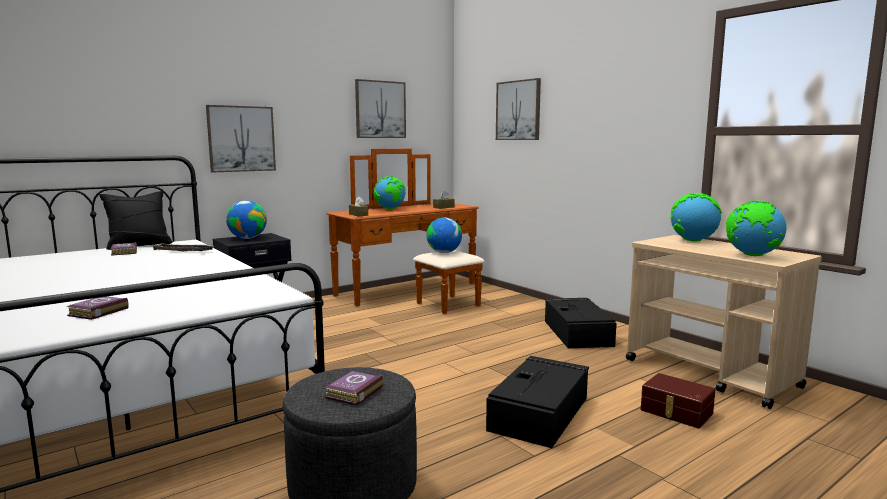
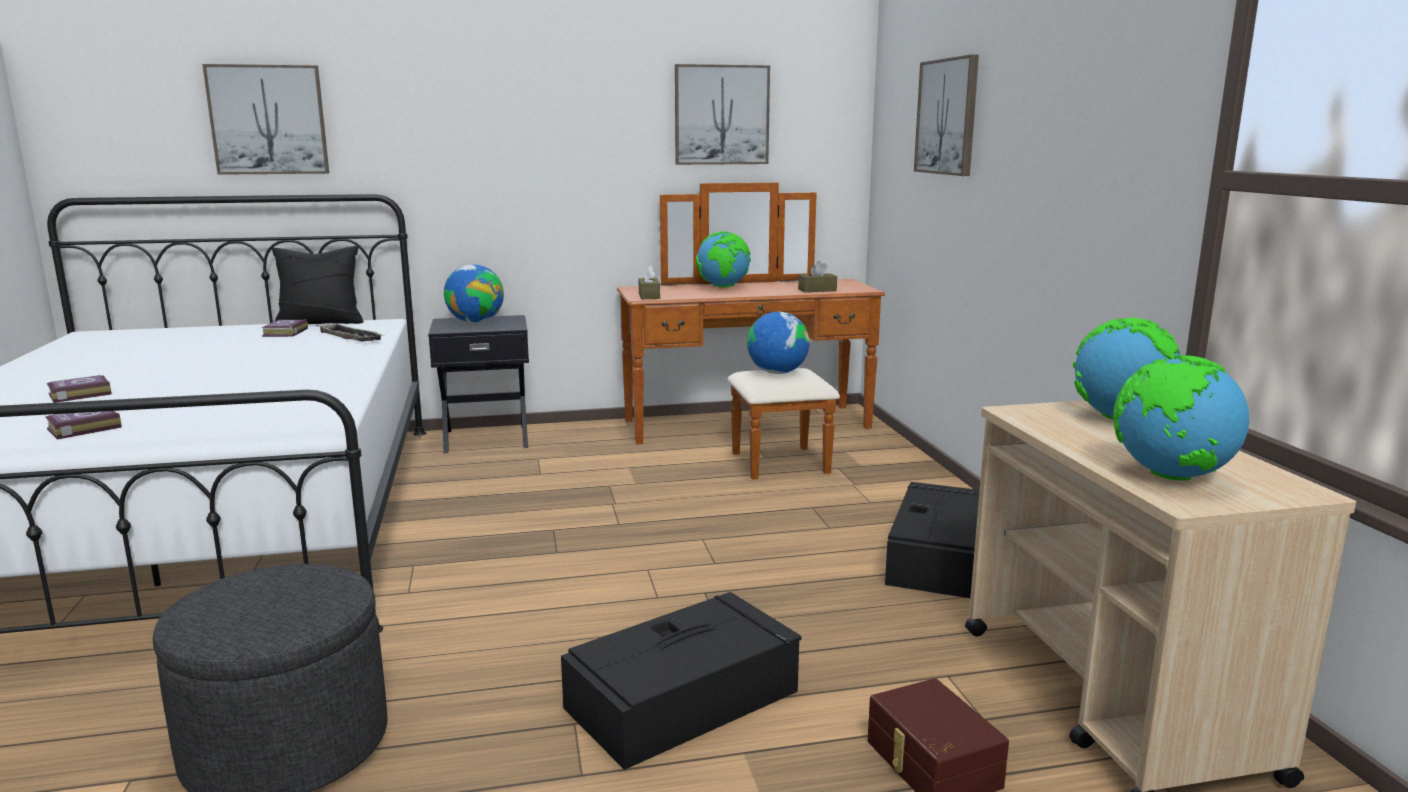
camera: 25 degrees right, 5 degrees up
picture [206,105,276,172] -> picture moved to [202,64,329,175]
book [324,371,383,406] -> book moved to [47,375,112,403]

